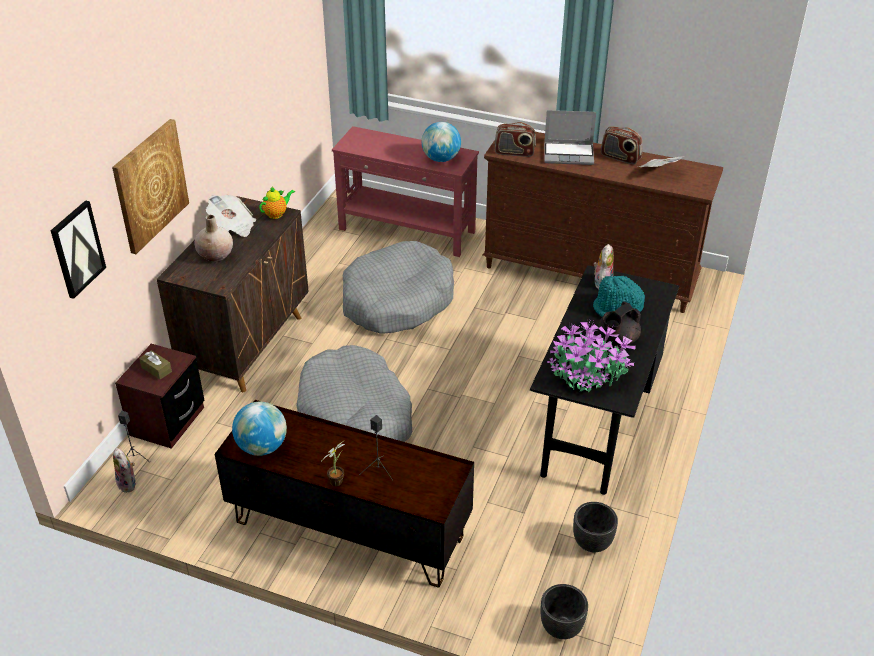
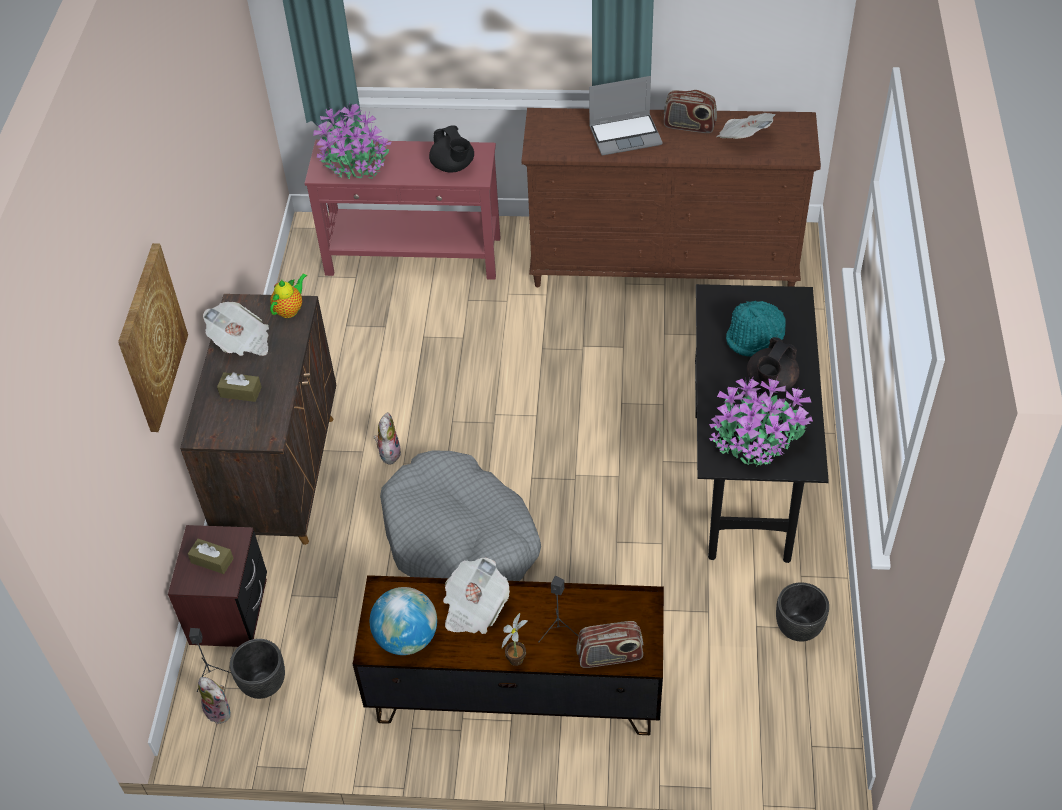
camera: 15 degrees left, 10 degrees up
picture [50,200,106,299] -> none
beige vase [194,215,233,262] -> brown tissue box [217,372,261,402]
grey dog bed [343,241,454,334] -> none
globe [422,122,461,162] -> black teapot [429,125,474,173]
radio [495,122,536,157] -> radio moved to [576,621,643,668]
black planter [540,584,588,639] -> black planter moved to [230,639,285,699]
plush toy [594,244,614,289] -> plush toy moved to [374,412,401,465]
none -> potted plant [313,103,392,179]
none -> newspaper [443,558,510,634]

